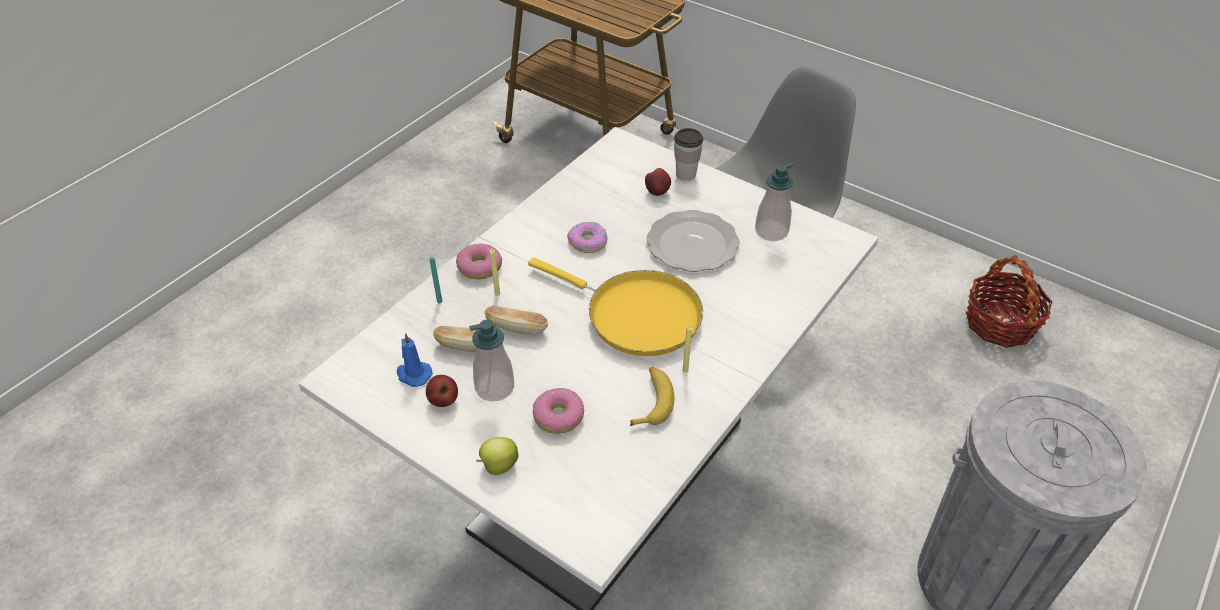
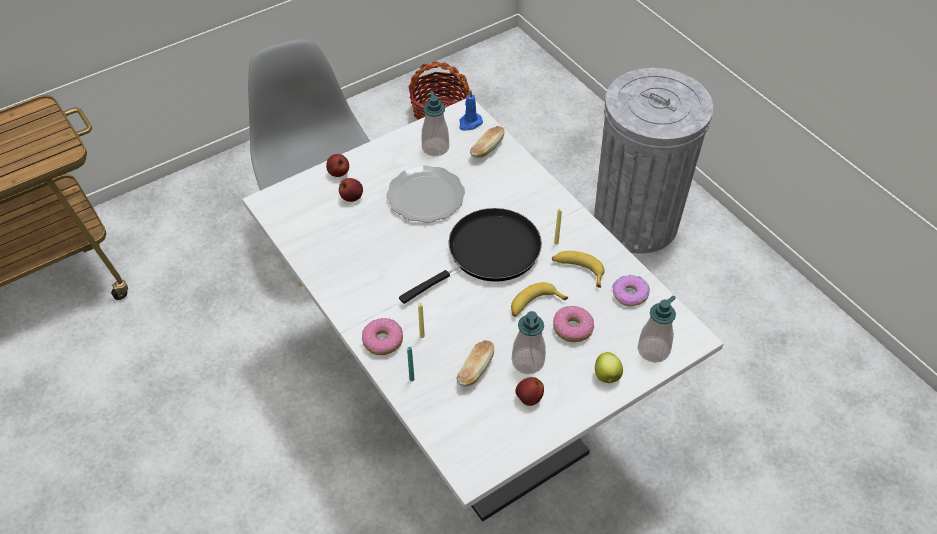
camera: 70 degrees left, 5 degrees up
blue candle [397,333,432,387] -> blue candle moved to [459,90,483,131]
bread [484,306,548,334] -> bread moved to [470,126,505,158]
yellow frying pan [528,257,703,356] -> black frying pan [399,208,542,304]
donut [567,222,608,253] -> donut moved to [612,274,650,307]
cup [674,128,703,181] -> apple [326,154,349,177]
none -> banana [511,282,568,316]
none -> soap dispenser [638,296,676,363]

